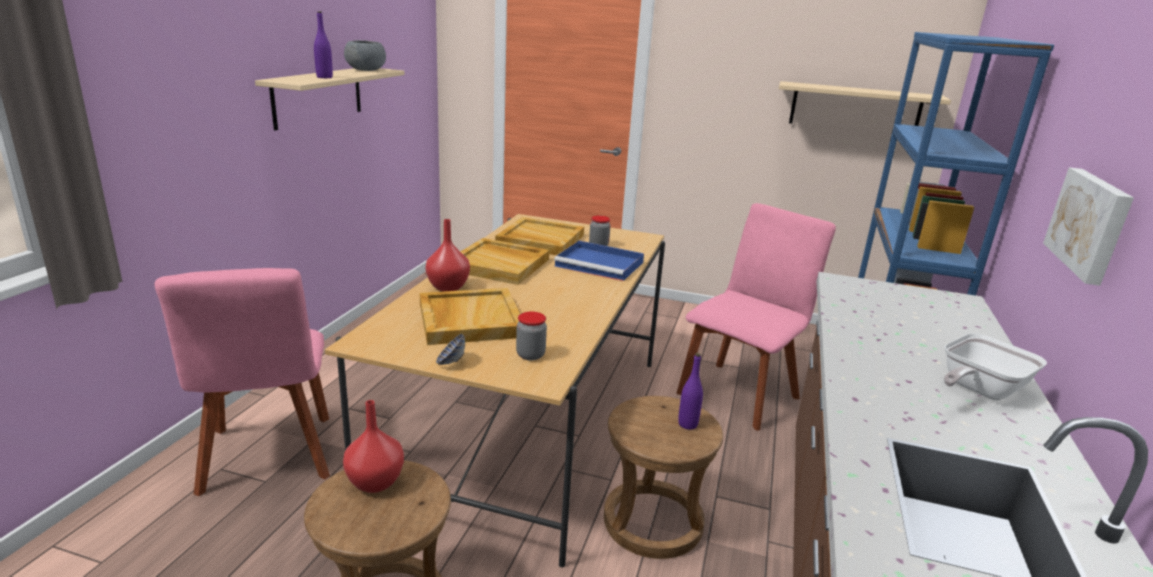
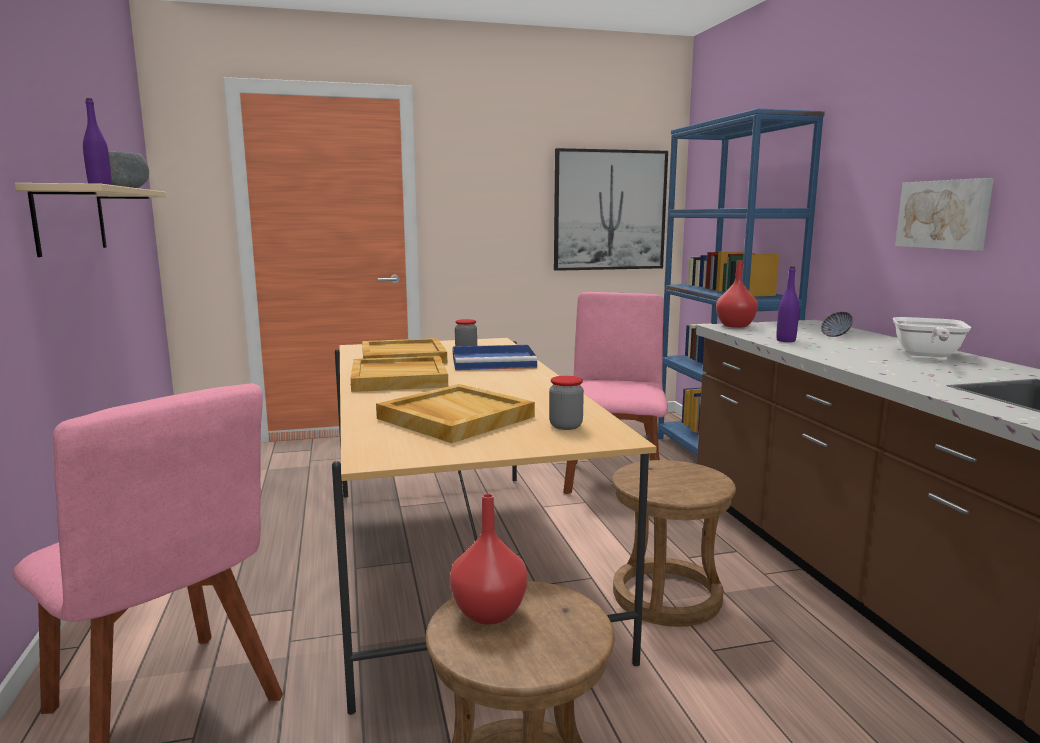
camera: 30 degrees left, 10 degrees down
red vase [425,219,470,291] -> red vase moved to [716,260,758,328]
bowl [436,334,465,365] -> bowl moved to [821,312,853,337]
purple bottle [678,353,703,430] -> purple bottle moved to [776,266,799,342]
beige shelf [779,81,951,126] -> picture [554,148,668,271]

